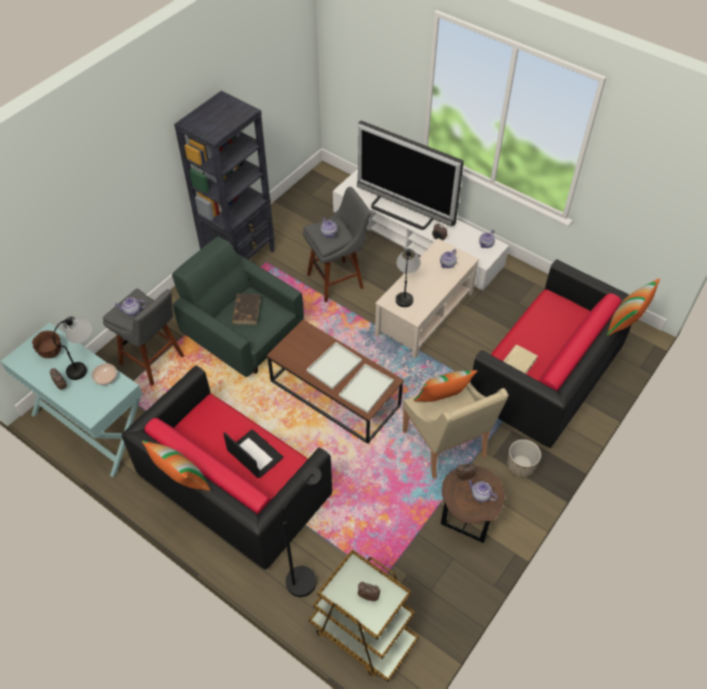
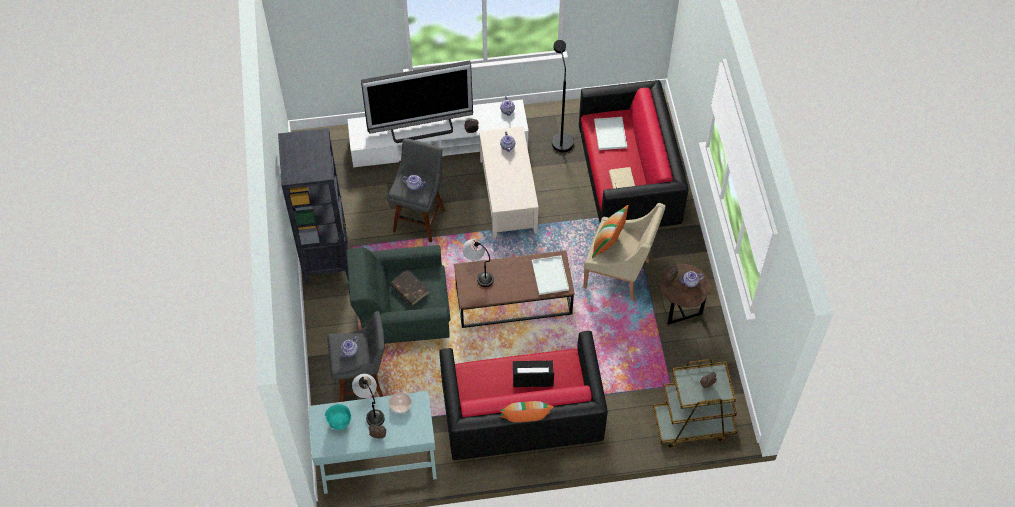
camera: 45 degrees left, 5 degrees up
brown bowl [32,331,61,358] -> turquoise bowl [325,404,351,430]
black floor lamp [282,466,323,597] -> black floor lamp moved to [552,40,574,152]
white tray [307,342,362,389] -> white tray moved to [594,117,627,150]
table lamp [396,248,421,307] -> table lamp moved to [463,239,494,287]
planter [507,439,541,477] -> none
pillow [606,278,660,336] -> none

